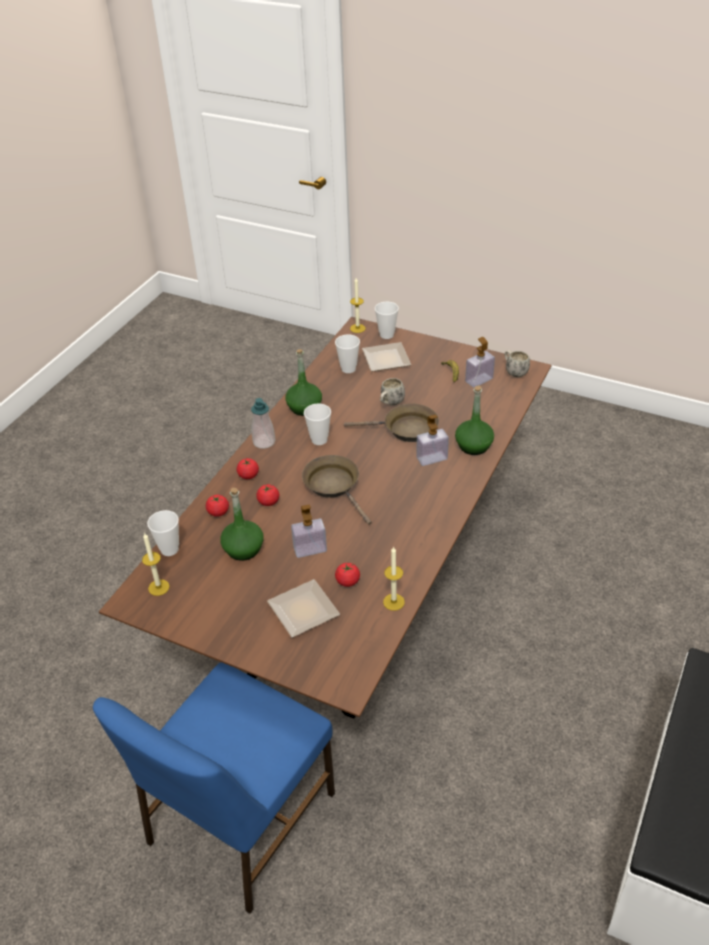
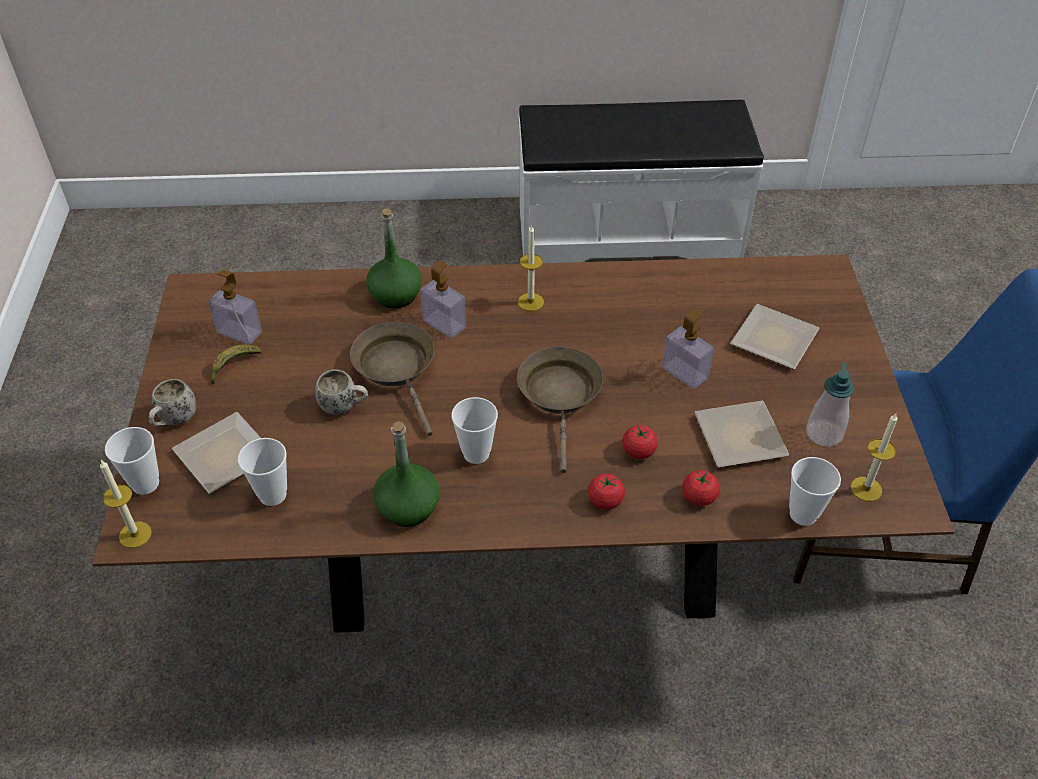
camera: 120 degrees left, 5 degrees up
green bottle [220,488,264,561] -> plate [695,401,789,467]
soap dispenser [251,398,275,449] -> soap dispenser moved to [806,363,855,447]
brown frying pan [302,455,372,525] -> brown frying pan turned 150 degrees clockwise [517,347,603,473]
tomato [335,563,360,587] -> none
candle [383,547,405,611] -> candle moved to [518,225,544,311]
white mug [505,350,530,377] -> white mug moved to [149,379,197,426]

